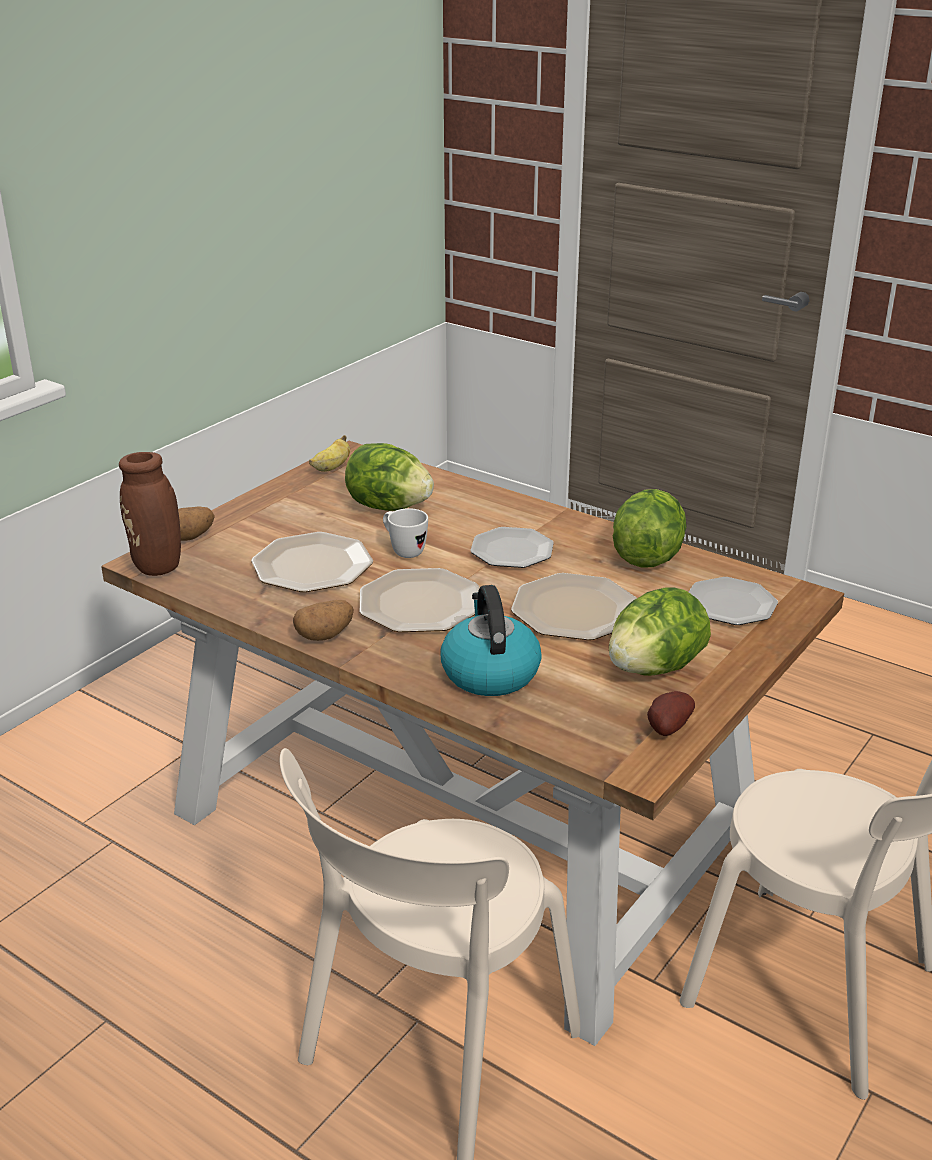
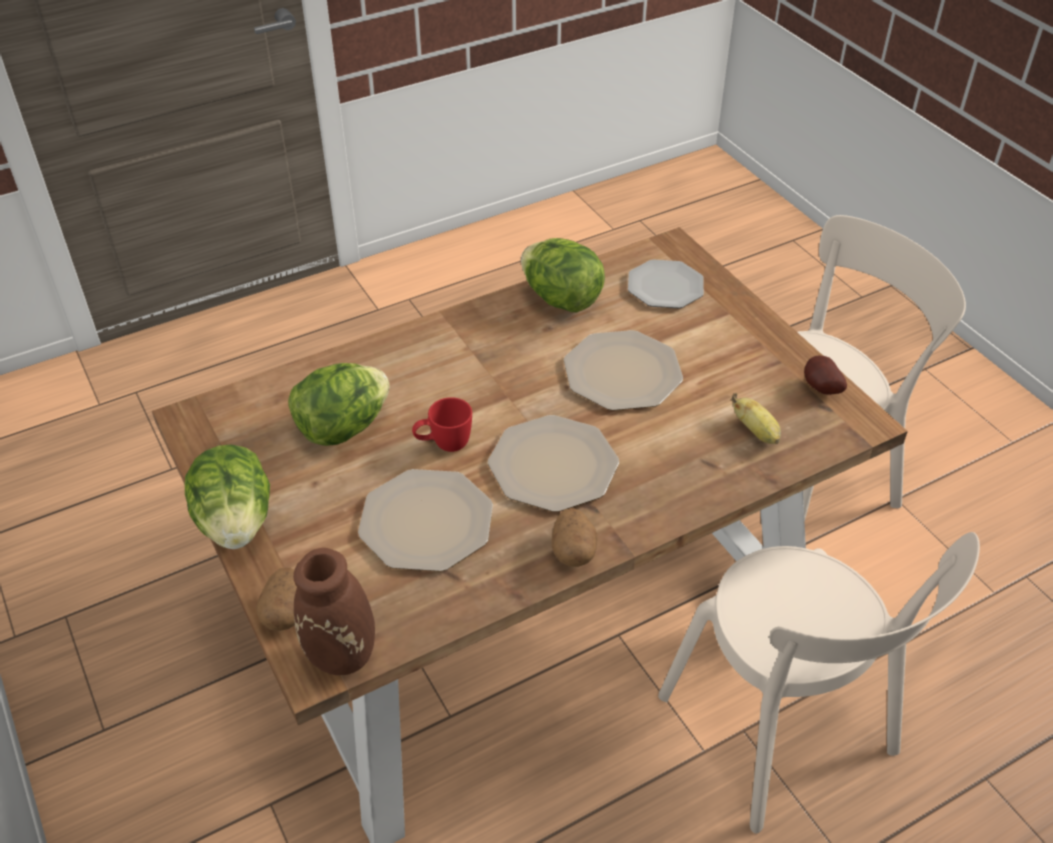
camera: 65 degrees left, 15 degrees up
banana [309,435,350,472] -> banana moved to [731,393,781,444]
white mug [383,508,428,558] -> red mug [412,397,472,452]
kettle [441,585,542,696] -> none
plate [470,527,554,568] -> none
lettuce [609,588,711,676] -> lettuce moved to [185,445,270,549]

